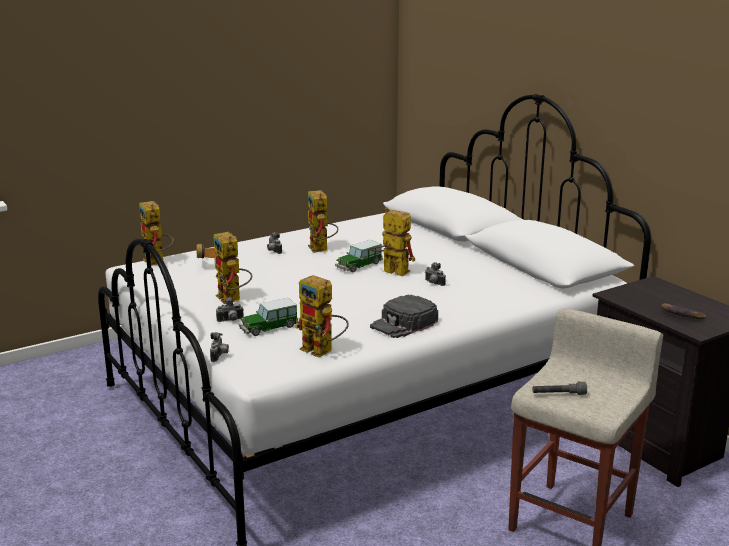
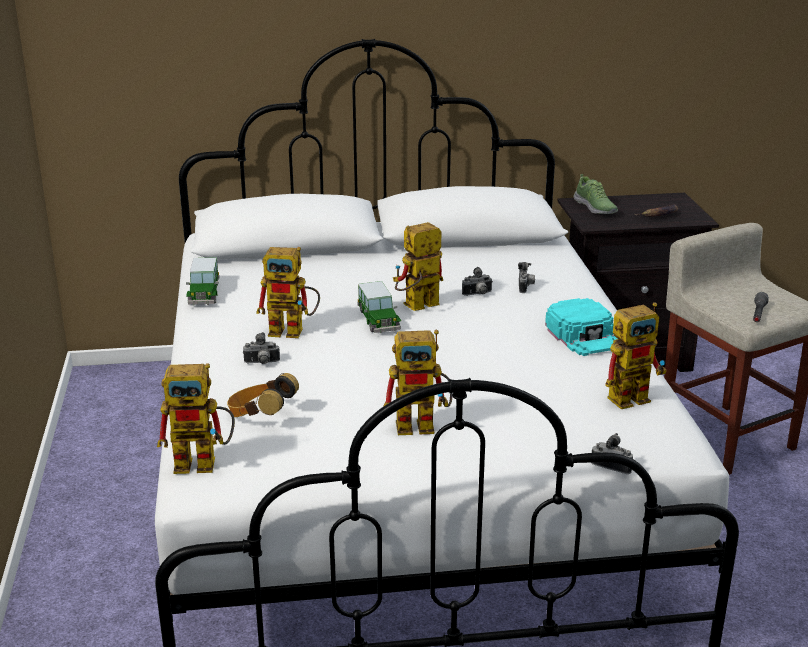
camera: 65 degrees left, 5 degrees up
camera [216,297,244,322] -> camera moved to [518,262,535,293]
toy car [239,298,299,336] -> toy car moved to [186,257,220,305]
black cap [370,295,438,338] -> turquoise cap [545,298,617,356]
none -> shoe [573,174,618,214]

